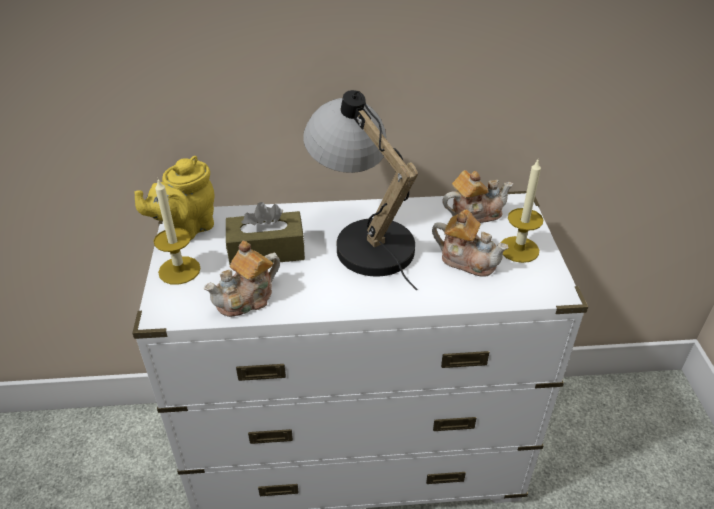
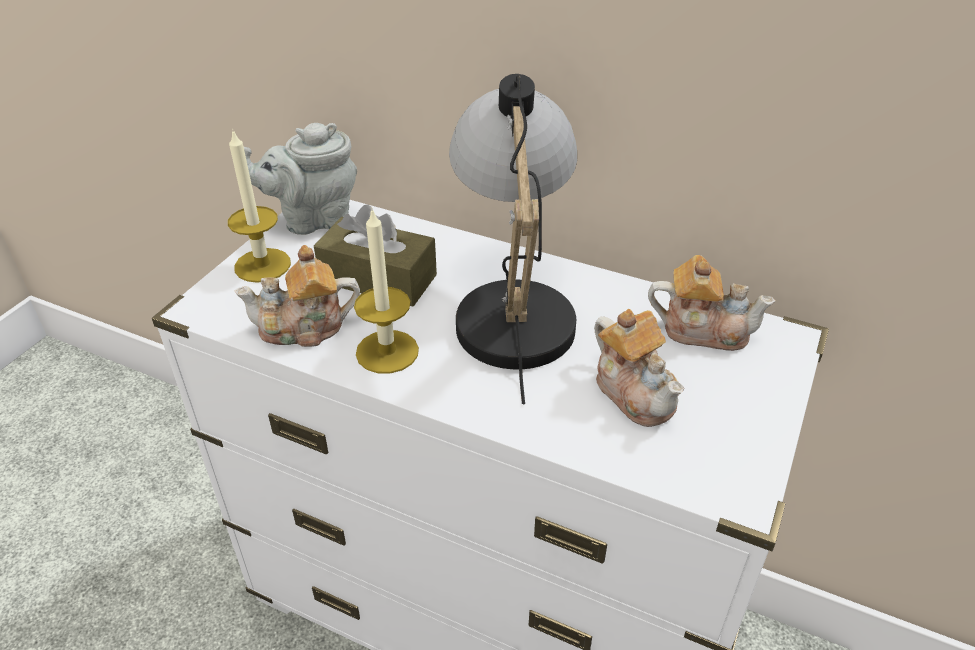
camera: 30 degrees right, 0 degrees up
yellow teapot [134,156,214,241] -> grey teapot [244,123,357,235]
candle [501,160,544,263] -> candle moved to [354,207,419,374]

